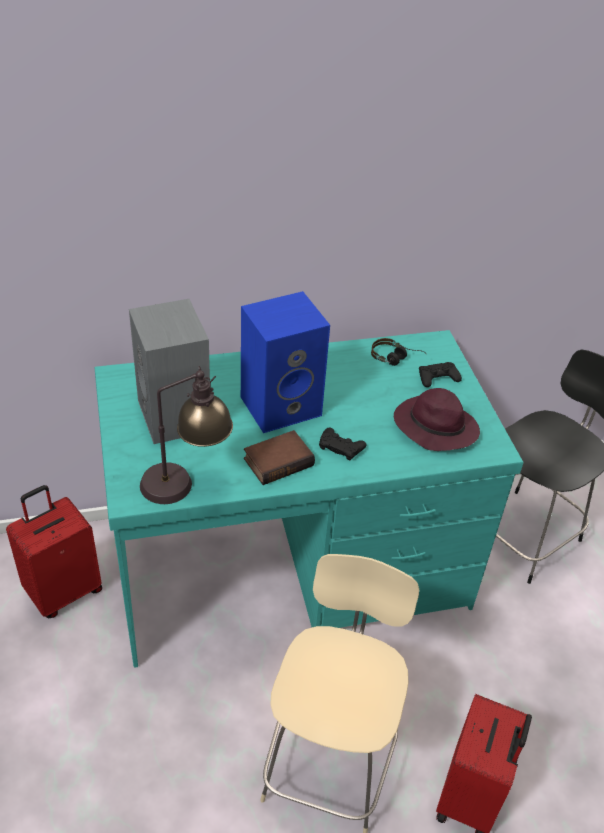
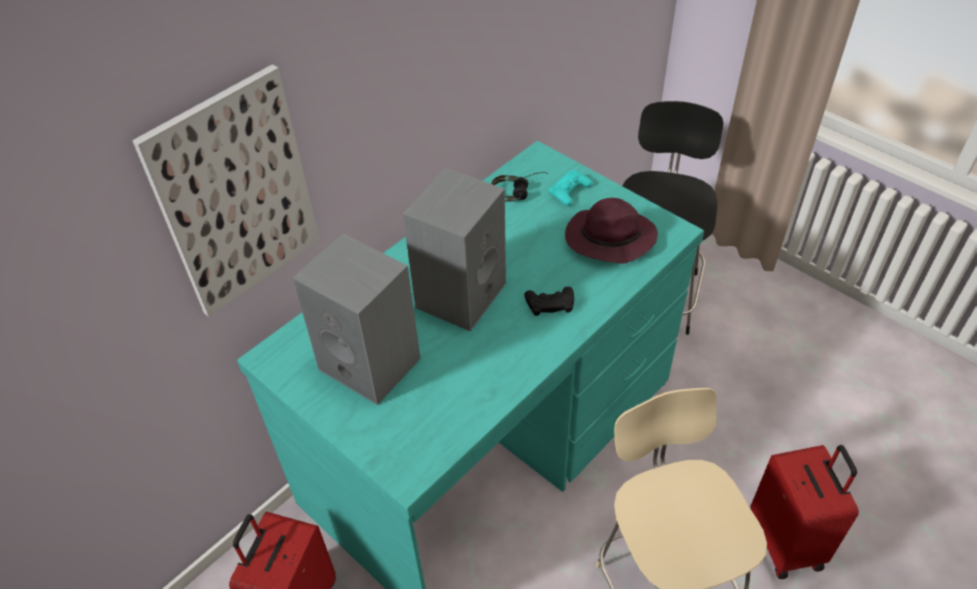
camera: 30 degrees left, 5 degrees up
table lamp [140,366,233,504] -> none
blue speaker [241,291,330,433] -> grey speaker [403,168,506,332]
book [244,430,315,485] -> none
black game controller [419,362,462,387] -> turquoise game controller [549,170,592,206]
none -> picture [132,64,320,317]

